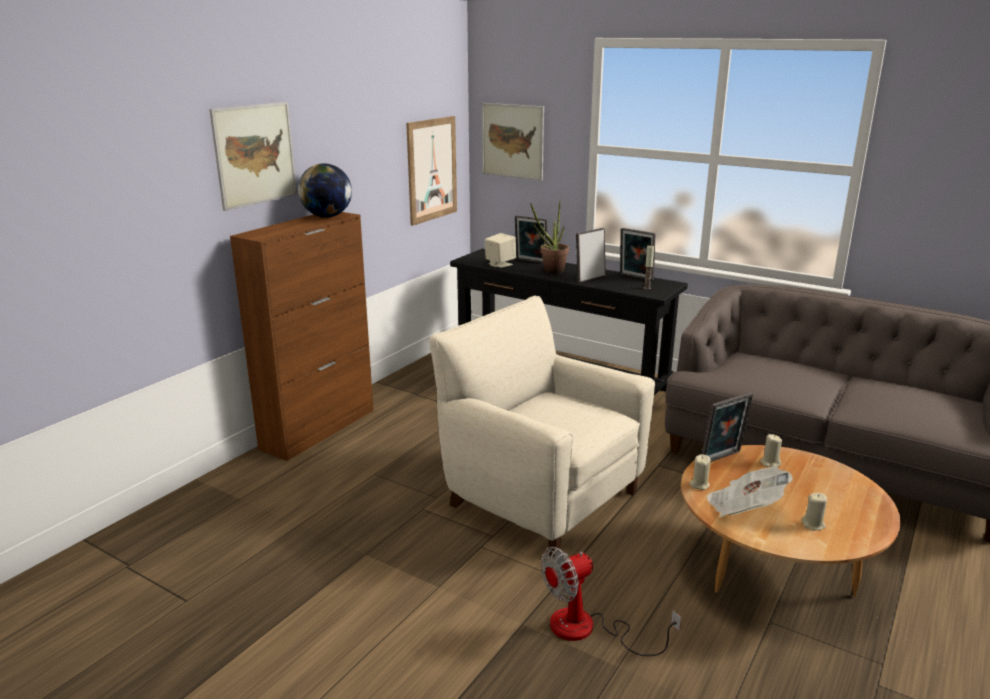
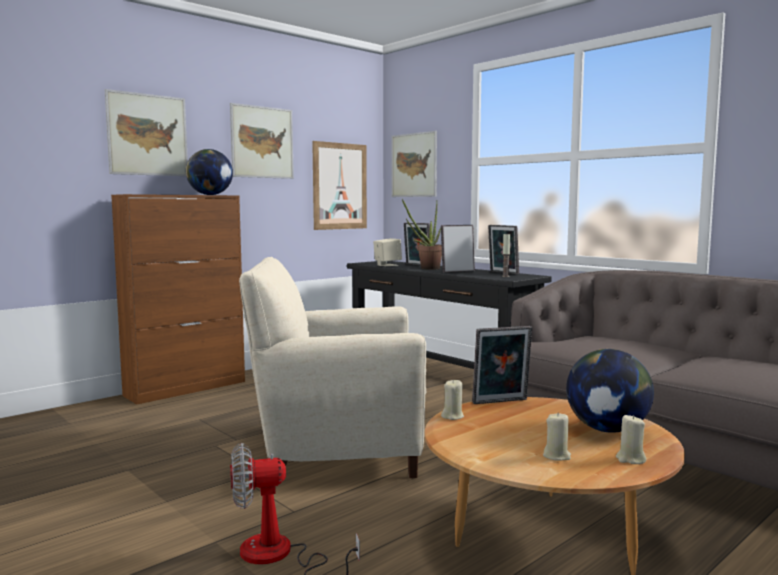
camera: 15 degrees right, 15 degrees down
beige armchair [430,296,655,557] -> beige armchair turned 60 degrees counterclockwise [239,257,427,478]
newspaper [706,466,793,517] -> none
beige candle [760,434,782,467] -> beige candle moved to [616,415,646,464]
none -> picture [230,103,294,179]
none -> globe [566,349,654,433]

